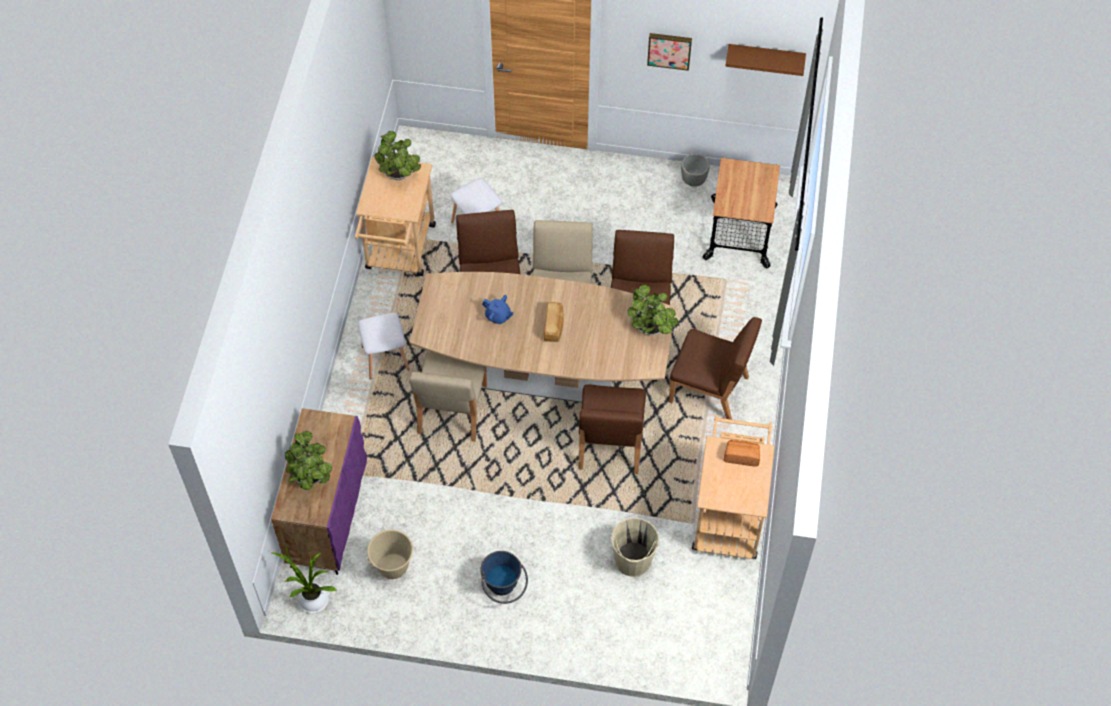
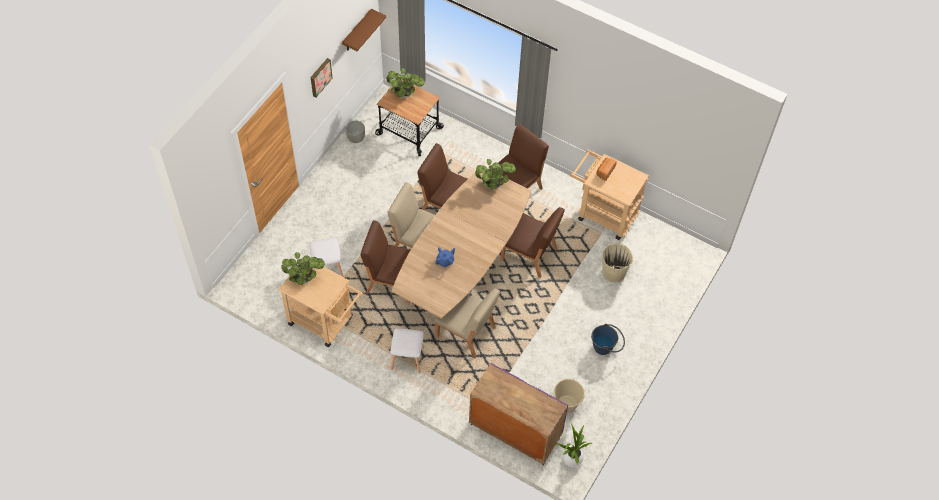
camera: 70 degrees left, 0 degrees up
potted plant [285,431,332,490] -> potted plant moved to [386,68,425,98]
bread [544,302,564,342] -> none

